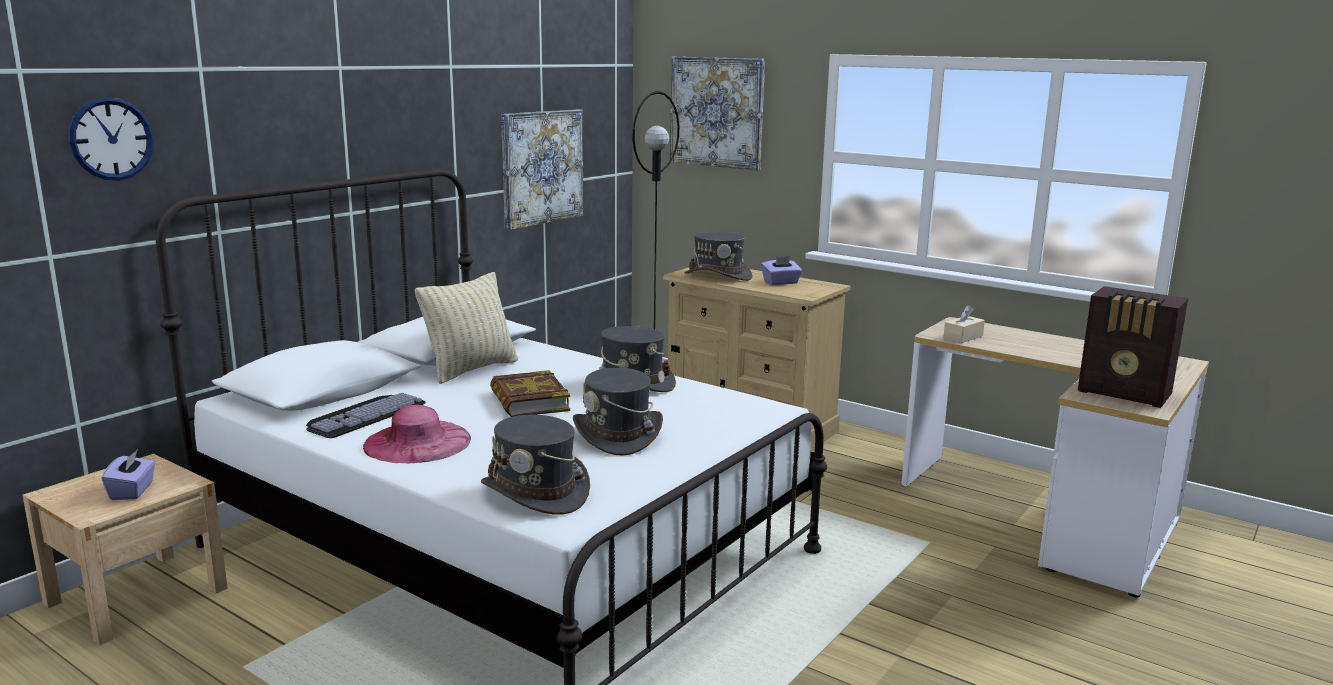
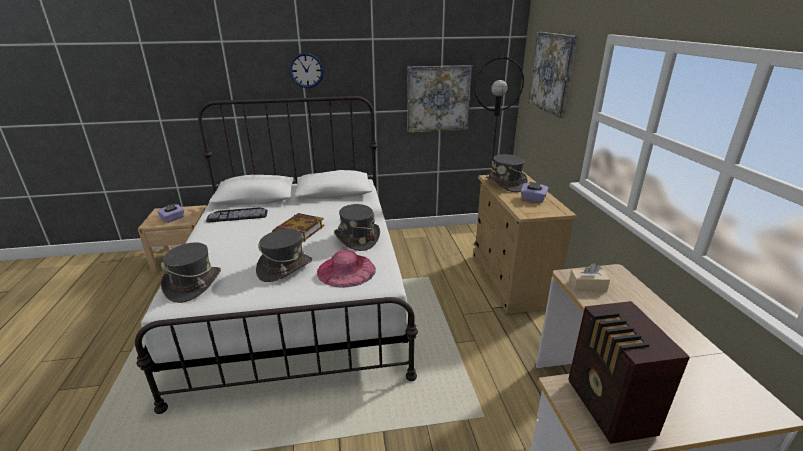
camera: 45 degrees right, 10 degrees up
wall clock [68,97,154,181] -> wall clock moved to [290,53,324,88]
pink hat [363,405,471,463] -> pink hat moved to [317,250,376,288]
beige pillow [415,272,518,384] -> none

